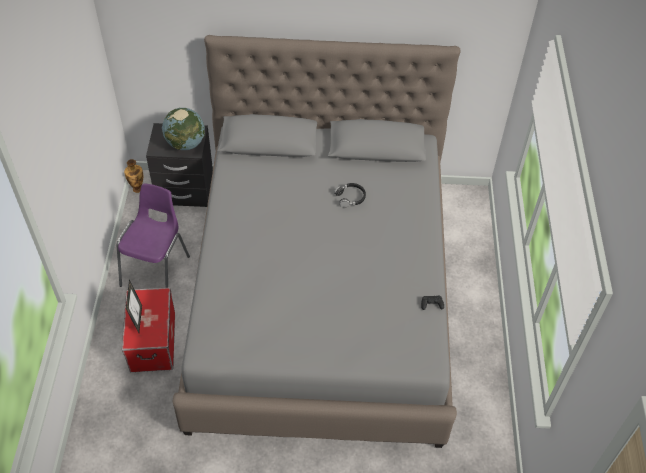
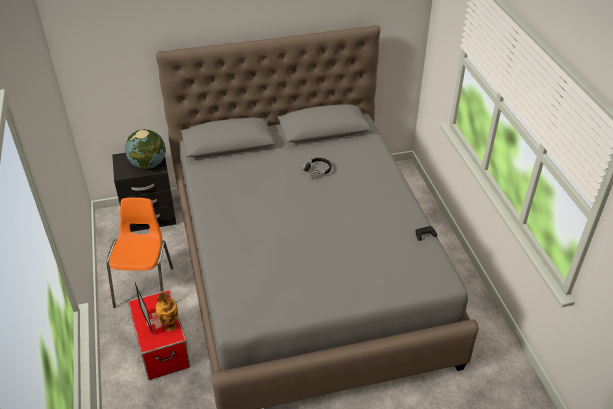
camera: 15 degrees left, 10 degrees down
purple chair [117,183,190,288] -> orange chair [106,197,173,308]
vase [124,159,143,193] -> vase moved to [155,292,178,331]

